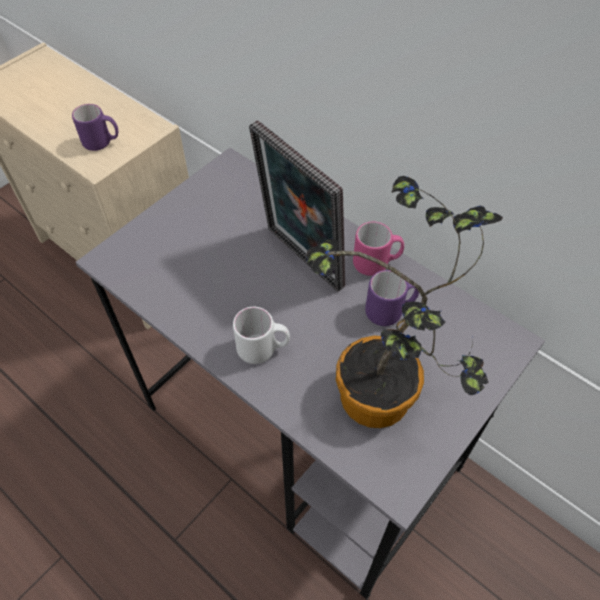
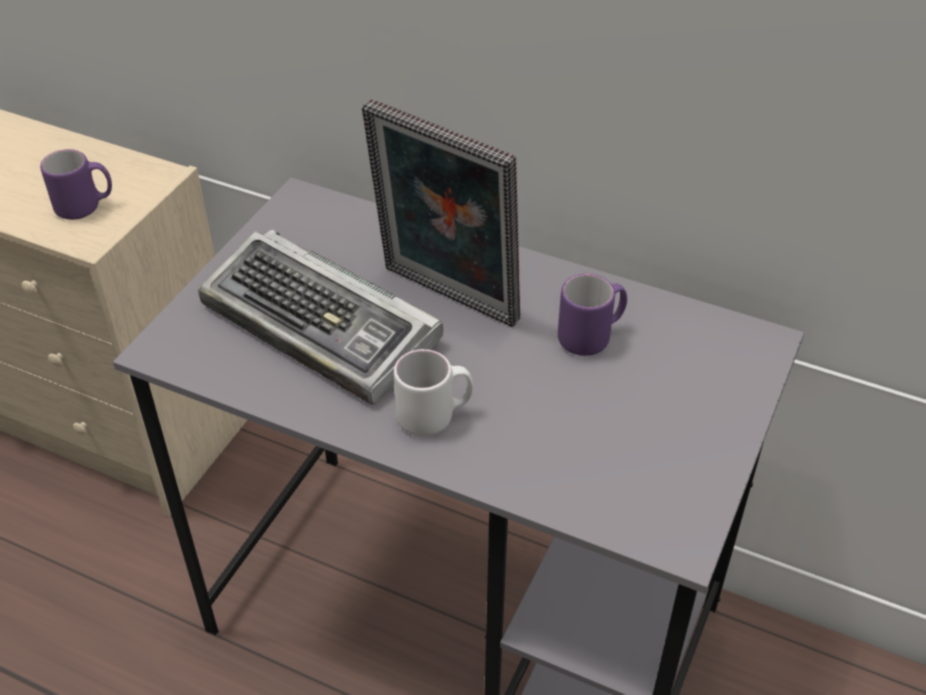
camera: 15 degrees left, 10 degrees down
potted plant [306,176,503,428] -> none
pink mug [353,222,404,276] -> none
none -> keyboard [198,229,443,405]

